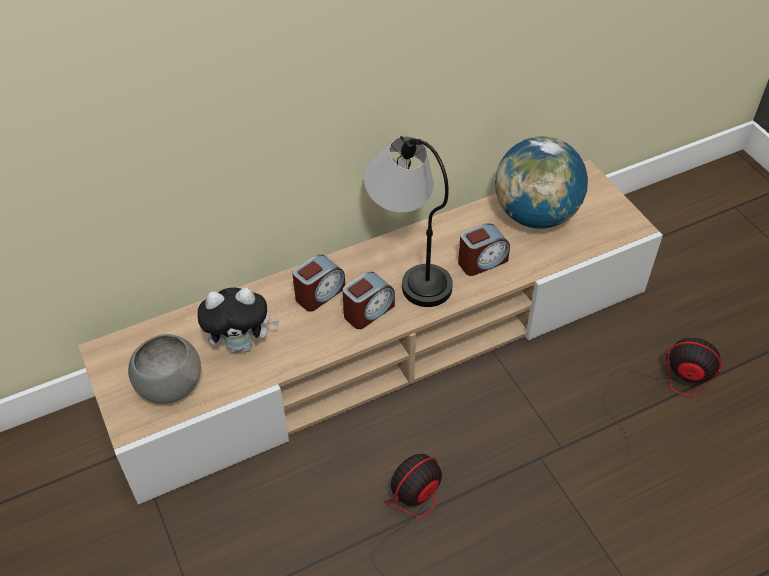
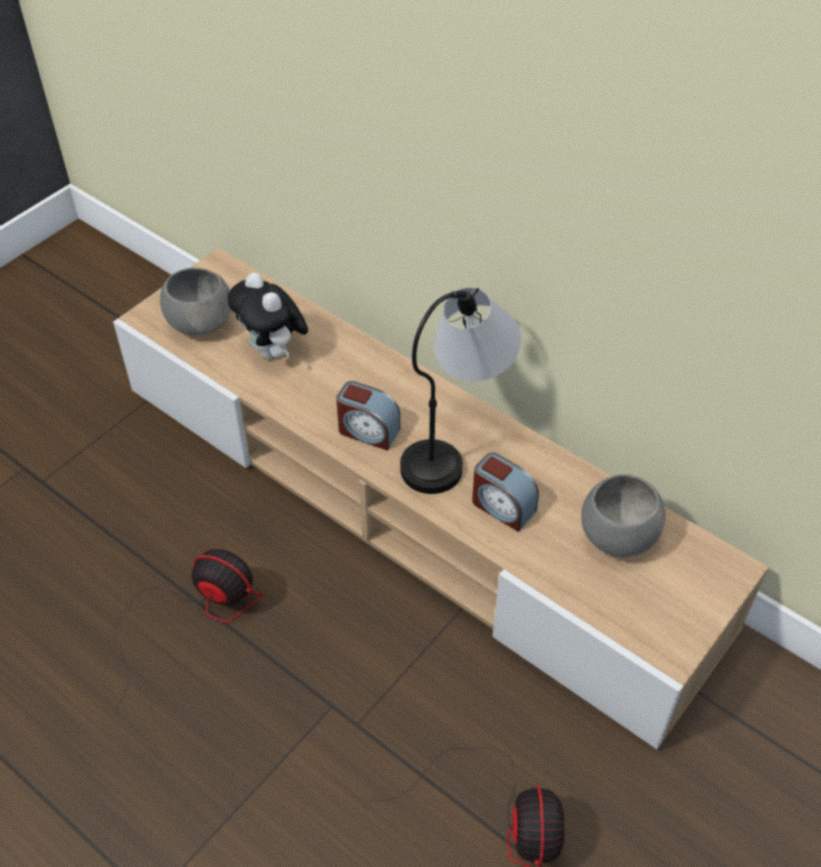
camera: 65 degrees right, 0 degrees up
alarm clock [292,255,345,312] -> none
globe [495,136,588,229] -> grey bowl [581,474,666,557]

